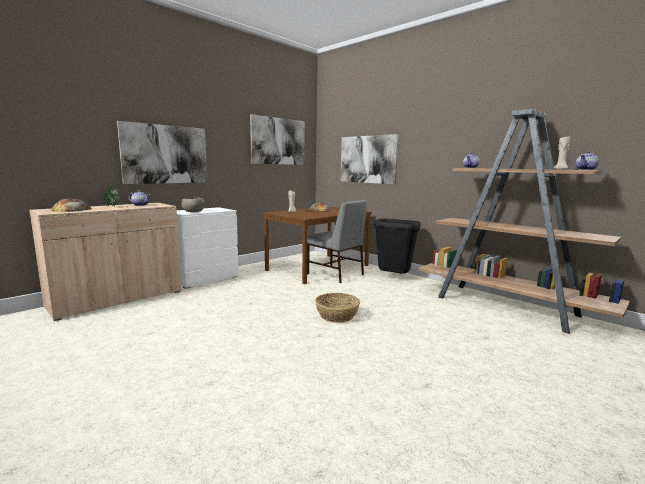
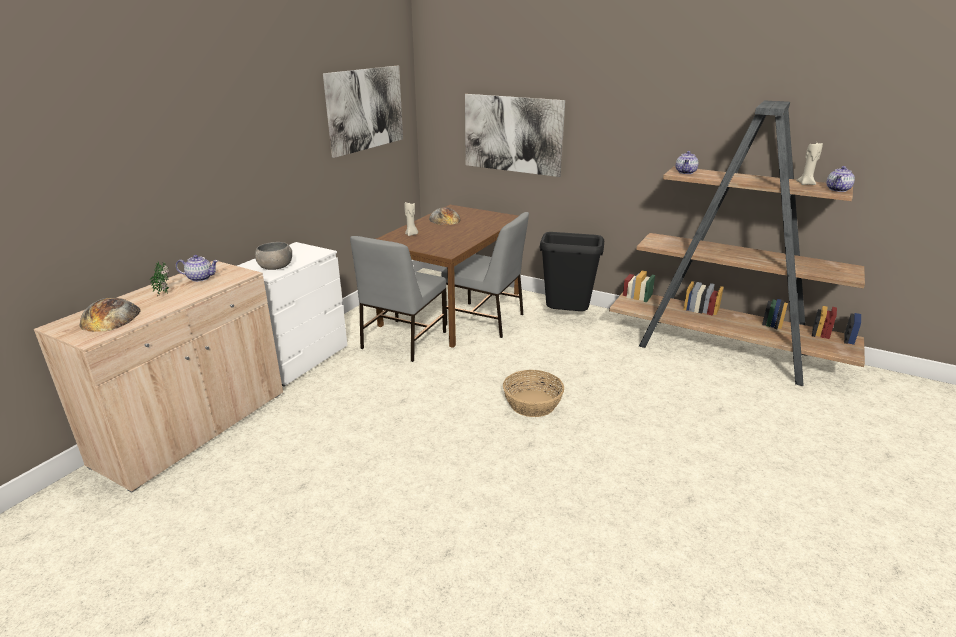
camera: 15 degrees left, 15 degrees up
picture [117,121,207,184] -> none
none -> grey chair [350,236,446,362]

